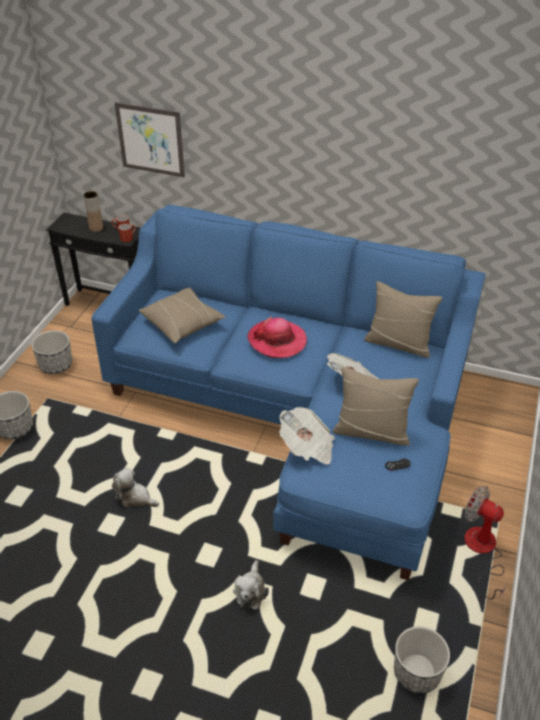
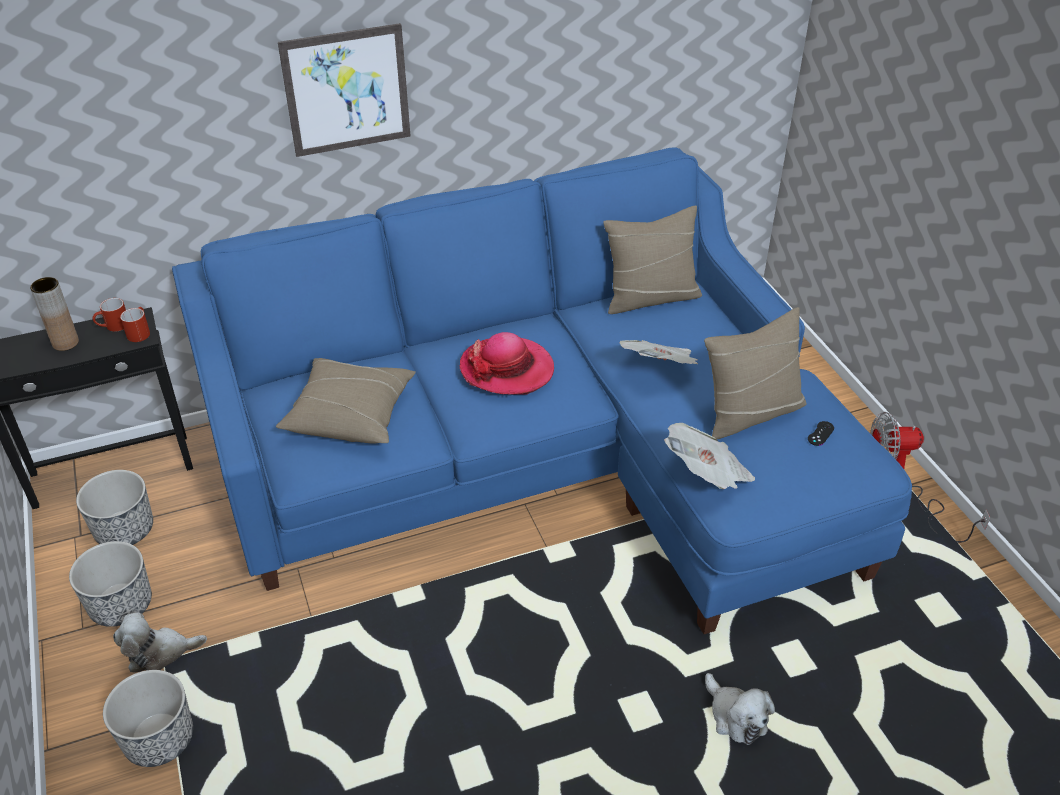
camera: 40 degrees left, 0 degrees up
plush toy [112,468,159,507] -> plush toy moved to [113,613,207,673]
picture [115,102,185,177] -> picture moved to [278,23,411,157]
planter [394,626,450,694] -> planter moved to [76,470,153,545]

